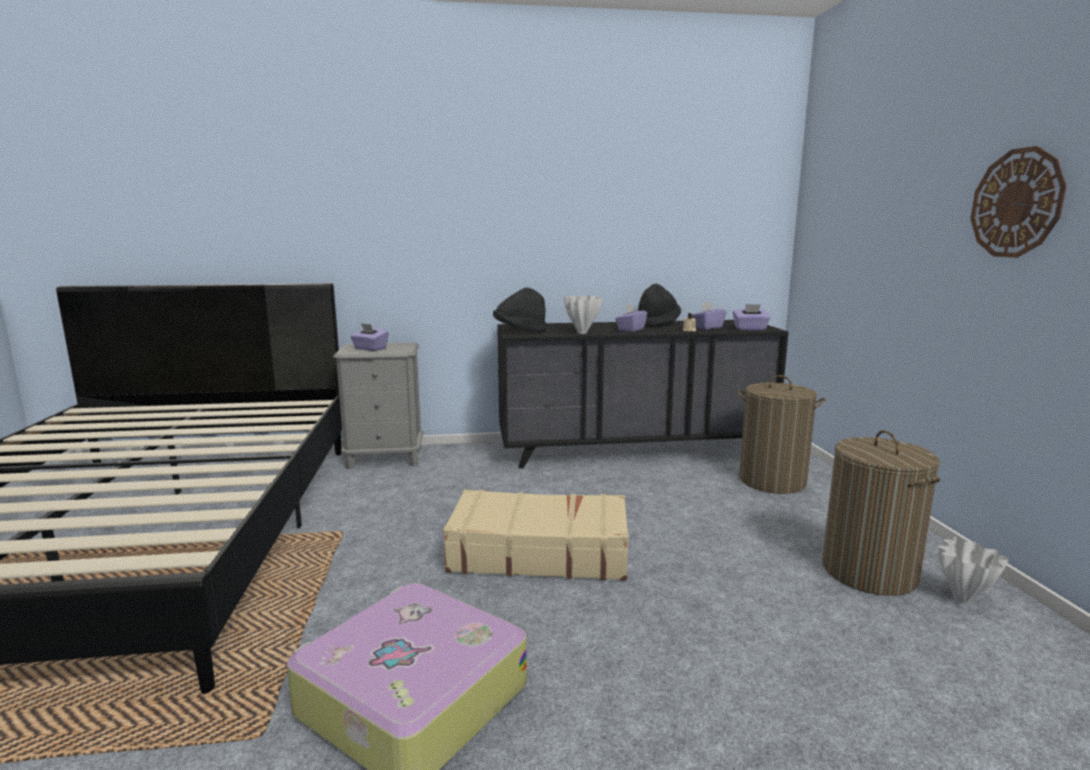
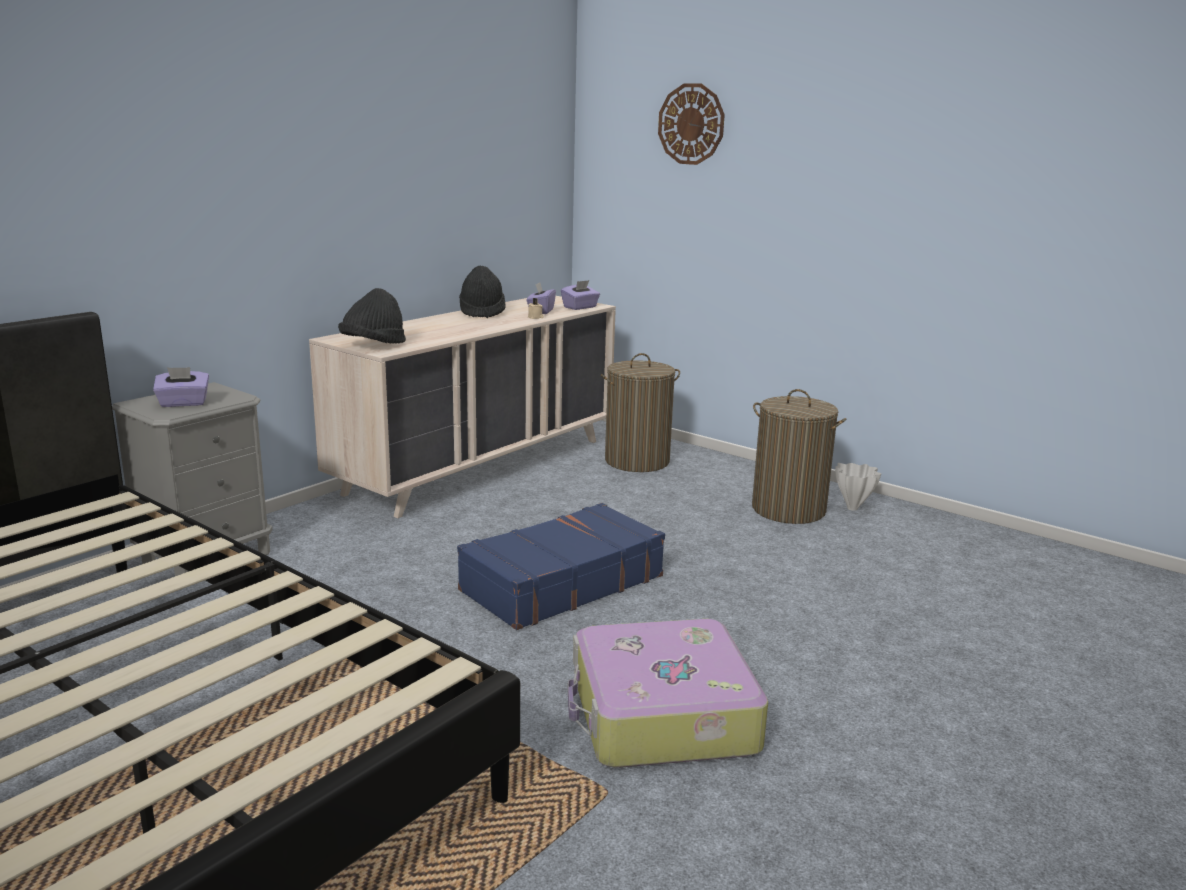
camera: 45 degrees left, 5 degrees up
beige suitcase [443,490,629,581] -> blue suitcase [457,503,665,630]
black dresser [497,320,789,469] -> beige dresser [309,296,616,518]
white vase [564,296,603,334] -> none
purple tissue box [615,304,647,332] -> none
wall clock [971,146,1067,258] -> wall clock moved to [658,83,725,165]

